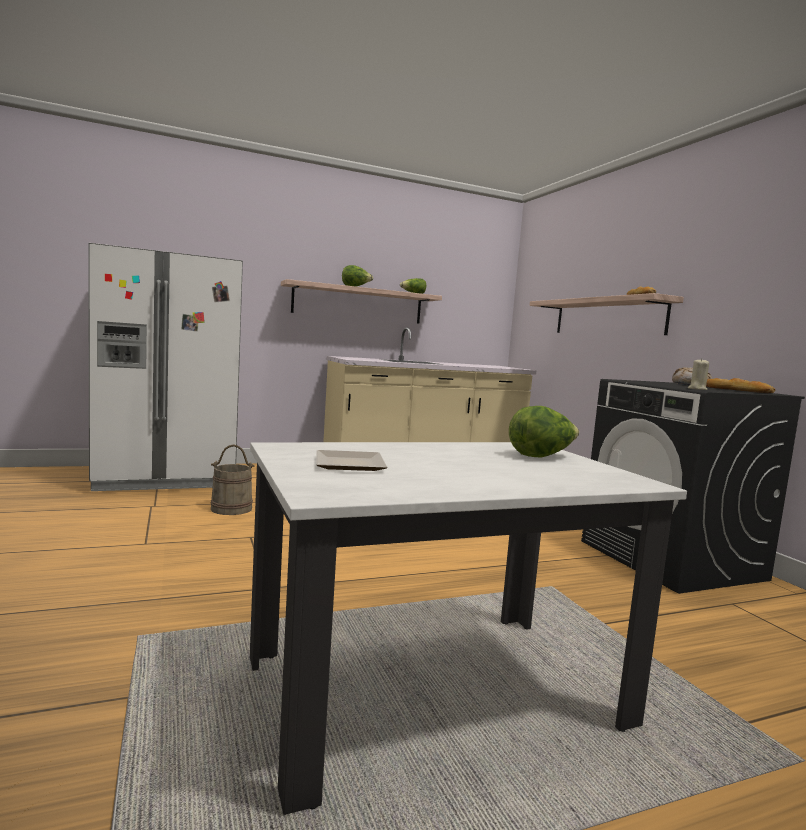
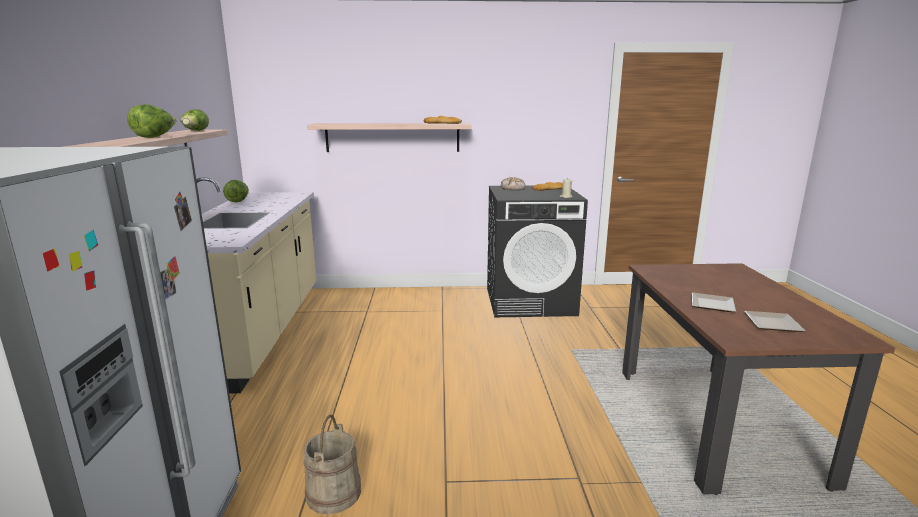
camera: 70 degrees left, 10 degrees up
white dining table [250,442,687,815] -> brown dining table [622,263,895,495]
lettuce [509,406,579,458] -> lettuce moved to [223,180,249,202]
none -> plate [692,293,736,312]

